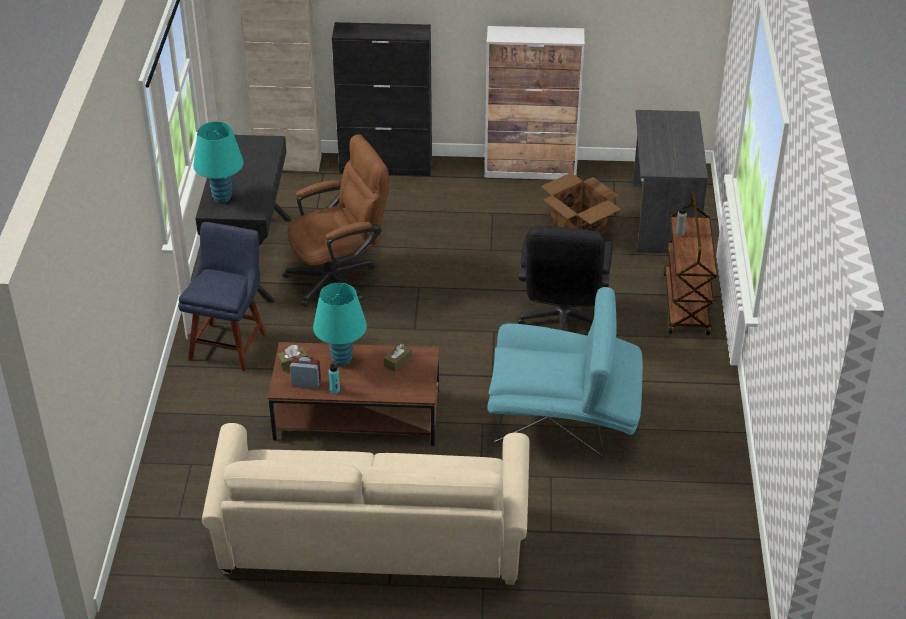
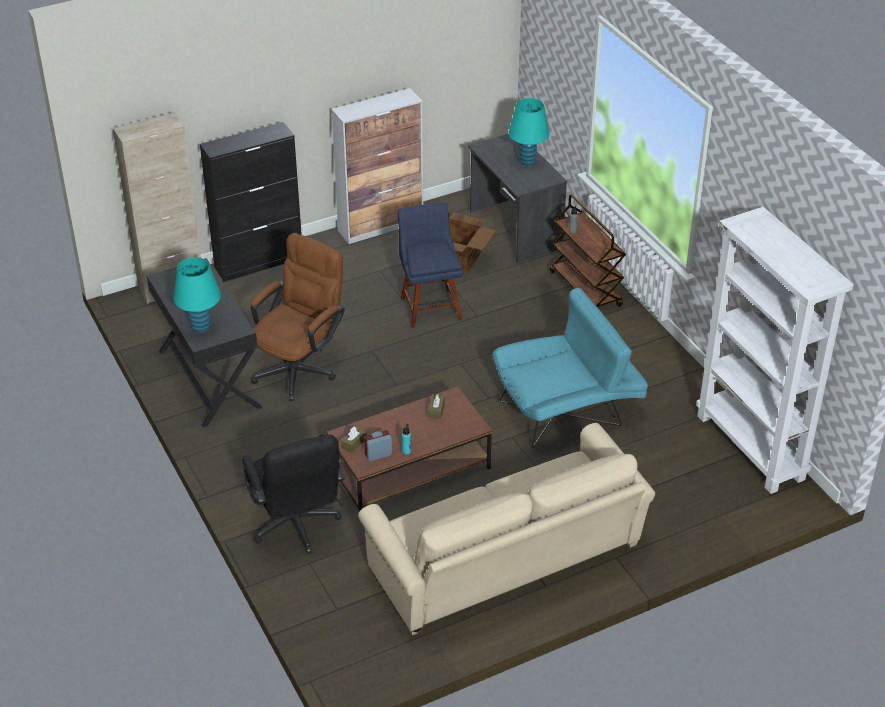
camera: 30 degrees left, 0 degrees up
blue chair [178,222,267,372] -> blue chair moved to [398,202,463,328]
turquoise table lamp [313,283,367,366] -> turquoise table lamp moved to [508,98,549,166]
black office chair [517,226,612,331] -> black office chair moved to [242,434,345,554]
none -> white bookcase [696,207,854,494]

